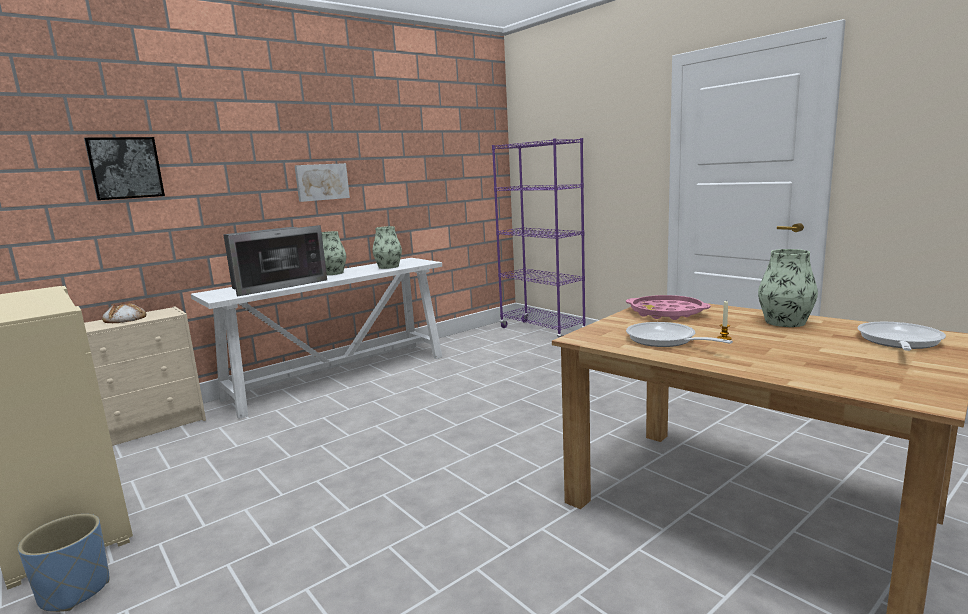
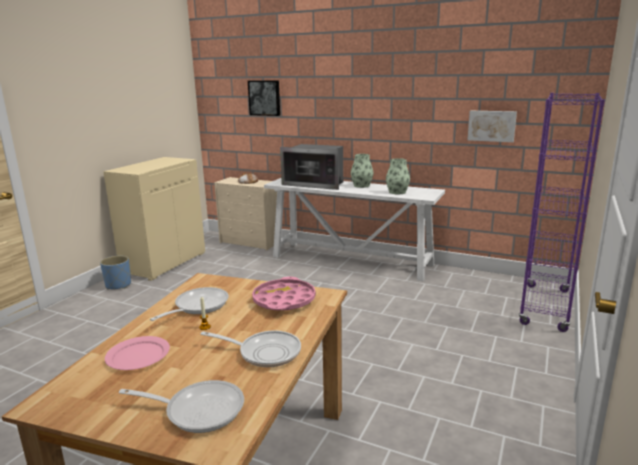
camera: 65 degrees right, 5 degrees up
picture [295,163,350,202] -> picture moved to [467,111,517,142]
vase [758,249,818,327] -> frying pan [201,330,301,367]
none -> pink plate [105,336,170,370]

